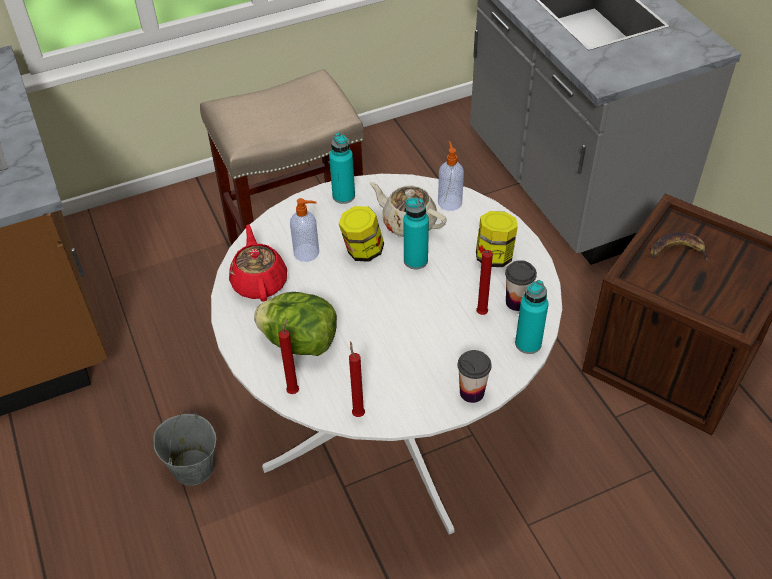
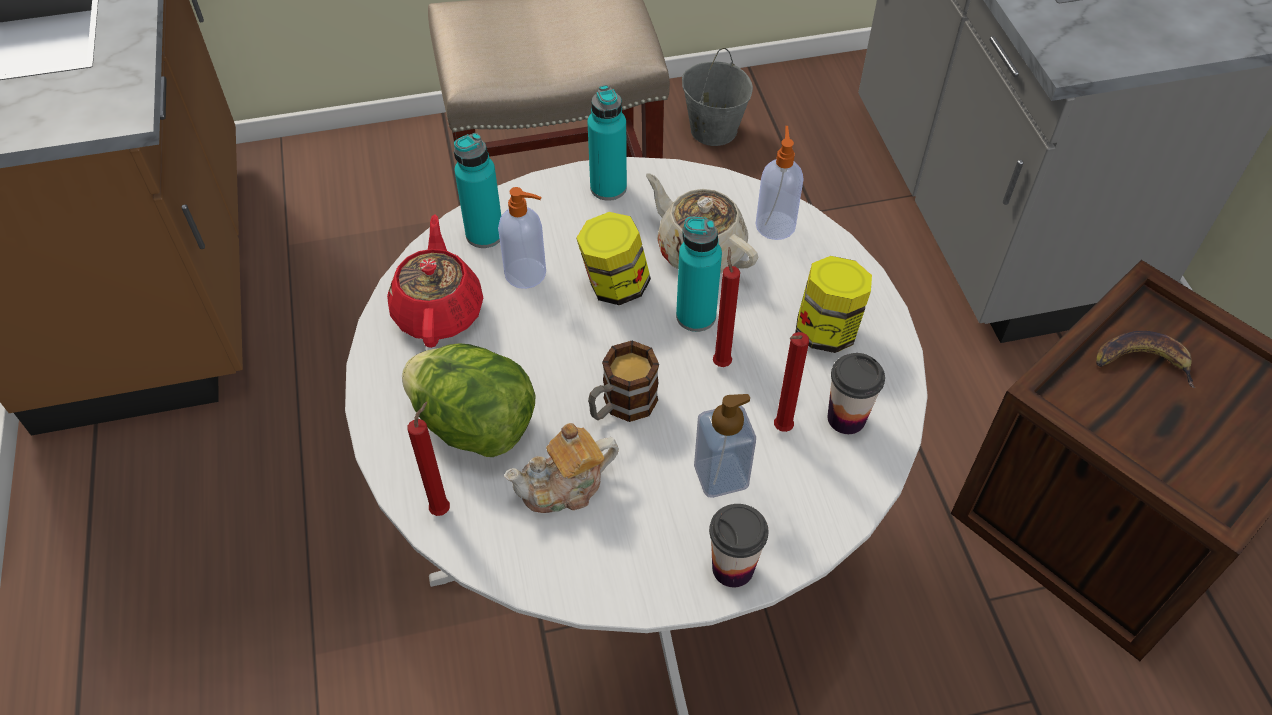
camera: 10 degrees right, 5 degrees up
grey bucket [153,410,216,486] -> grey bucket moved to [682,48,753,146]
red candle [349,341,365,417] -> red candle moved to [713,247,740,367]
turquoise bottle [515,280,548,354] -> turquoise bottle moved to [454,133,501,248]
none -> teapot [504,423,619,513]
none -> mug [588,340,659,422]
none -> soap dispenser [694,394,756,498]

